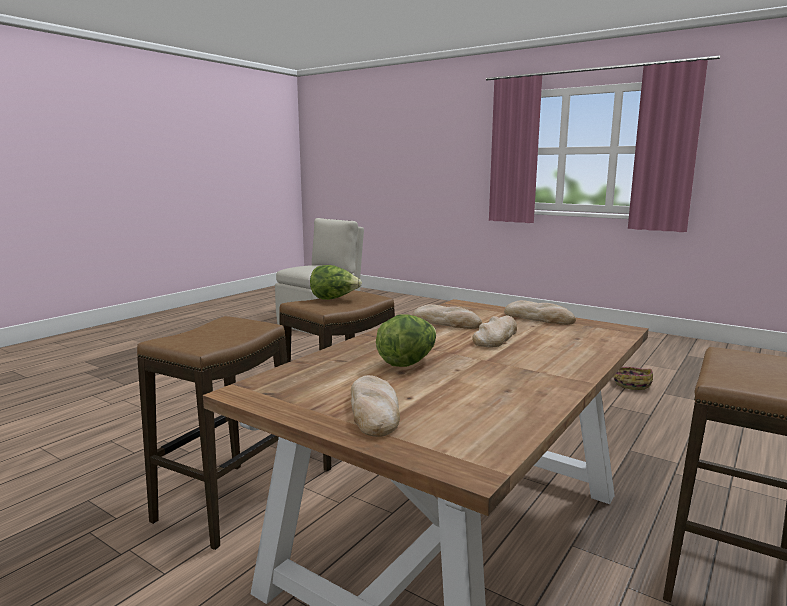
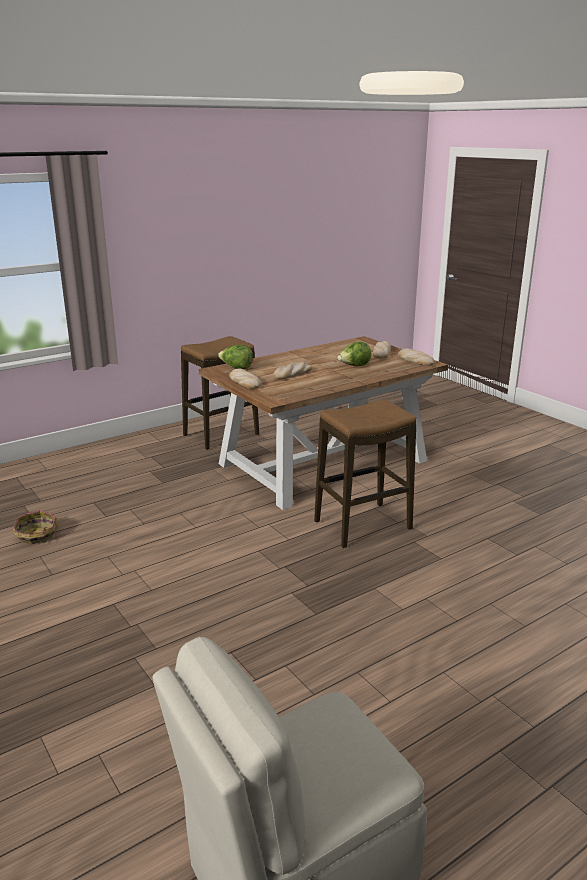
camera: 160 degrees left, 10 degrees up
stool [137,316,287,550] -> none
lettuce [310,265,362,300] -> lettuce moved to [218,345,253,369]
bread [413,304,482,329] -> bread moved to [398,348,435,366]

